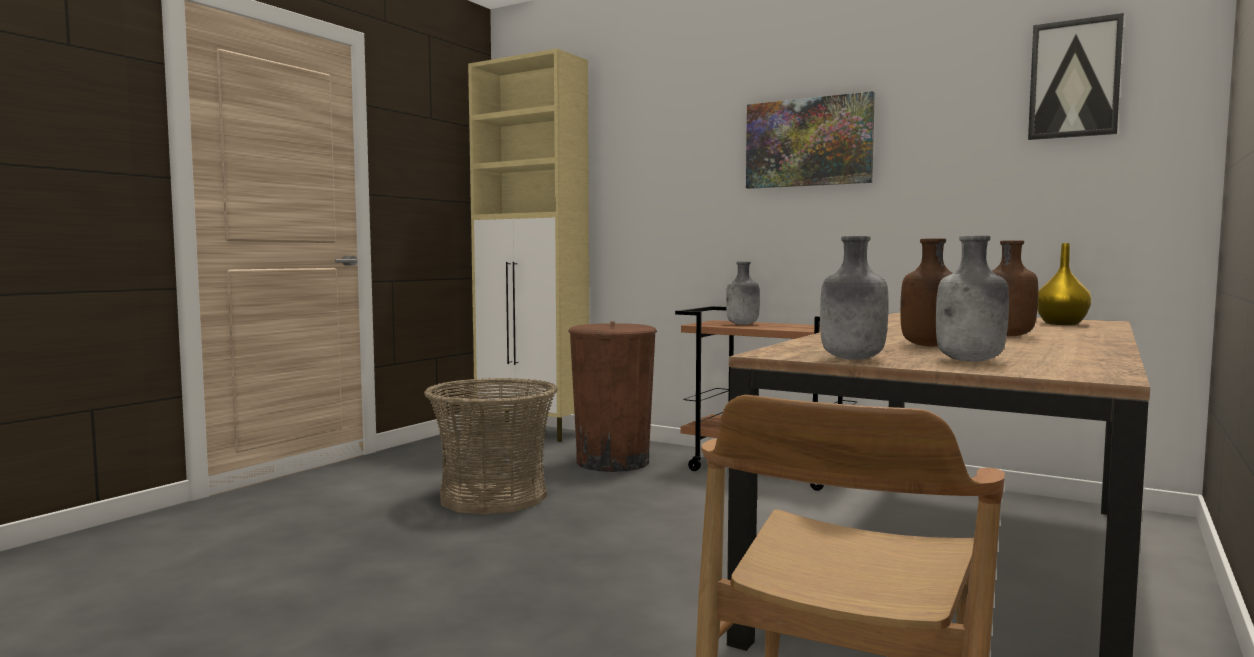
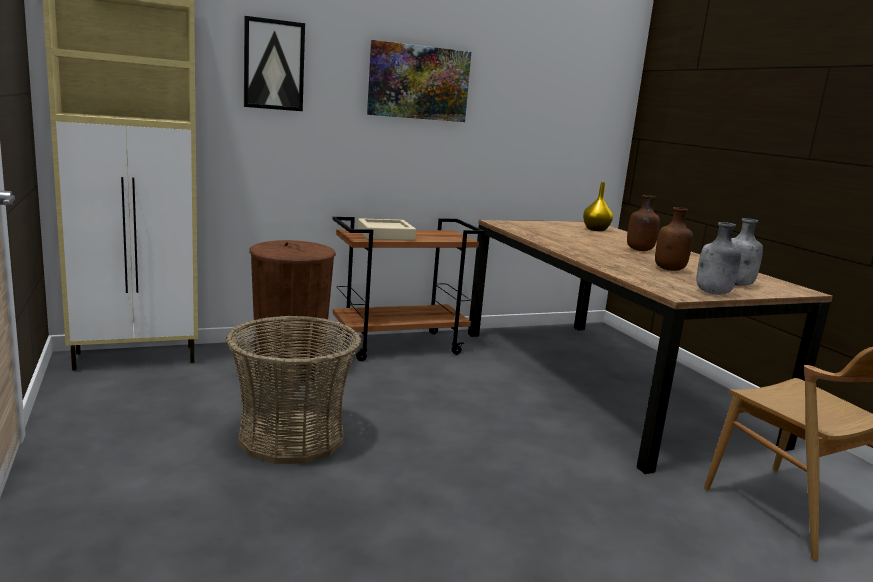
camera: 55 degrees left, 10 degrees up
grey bottle [726,262,760,325] -> beige tray [358,218,416,241]
picture [1028,13,1124,140] -> picture moved to [244,16,305,111]

